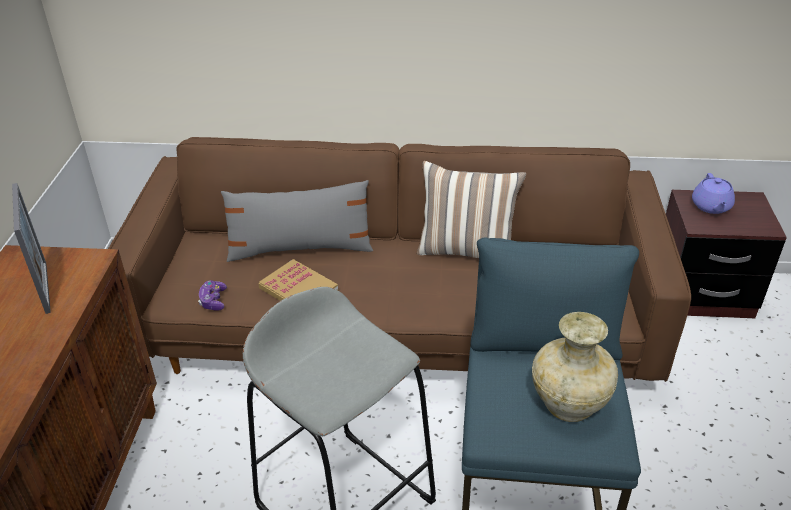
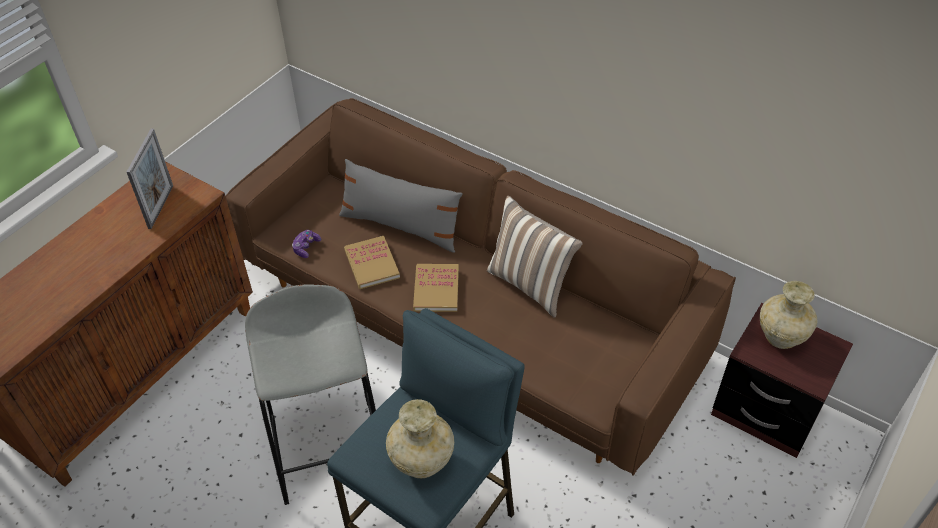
camera: 30 degrees right, 10 degrees up
purple teapot [692,173,735,214] -> beige vase [760,281,818,349]
none -> book [413,264,459,312]

